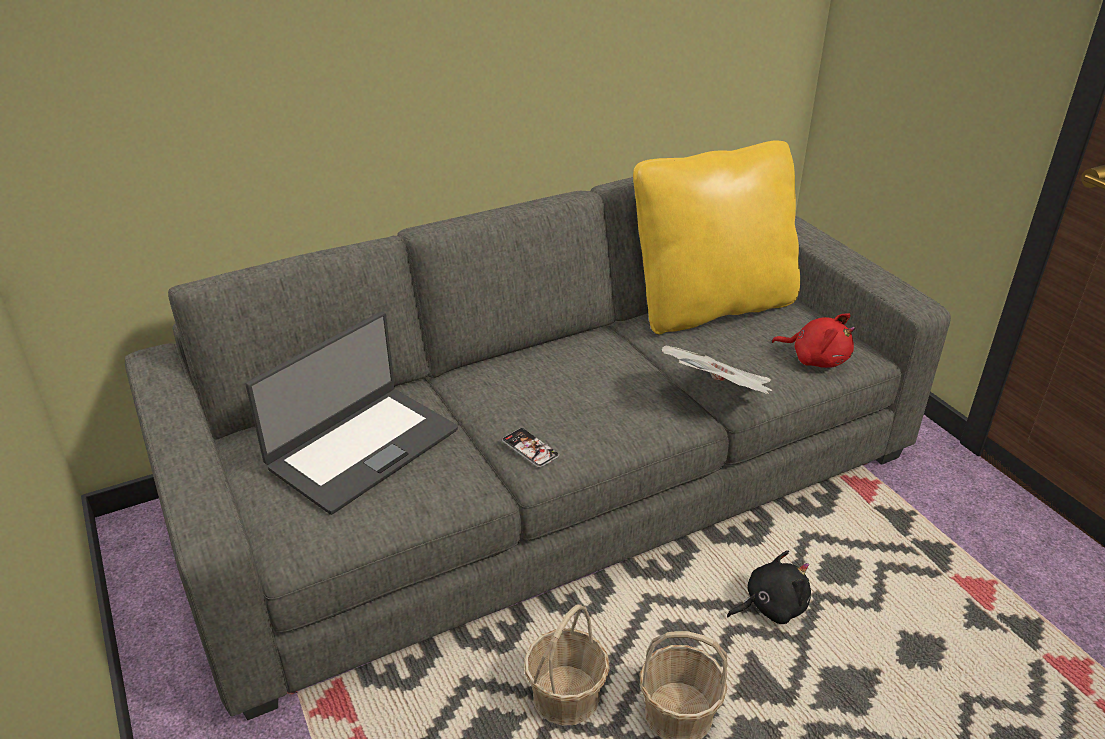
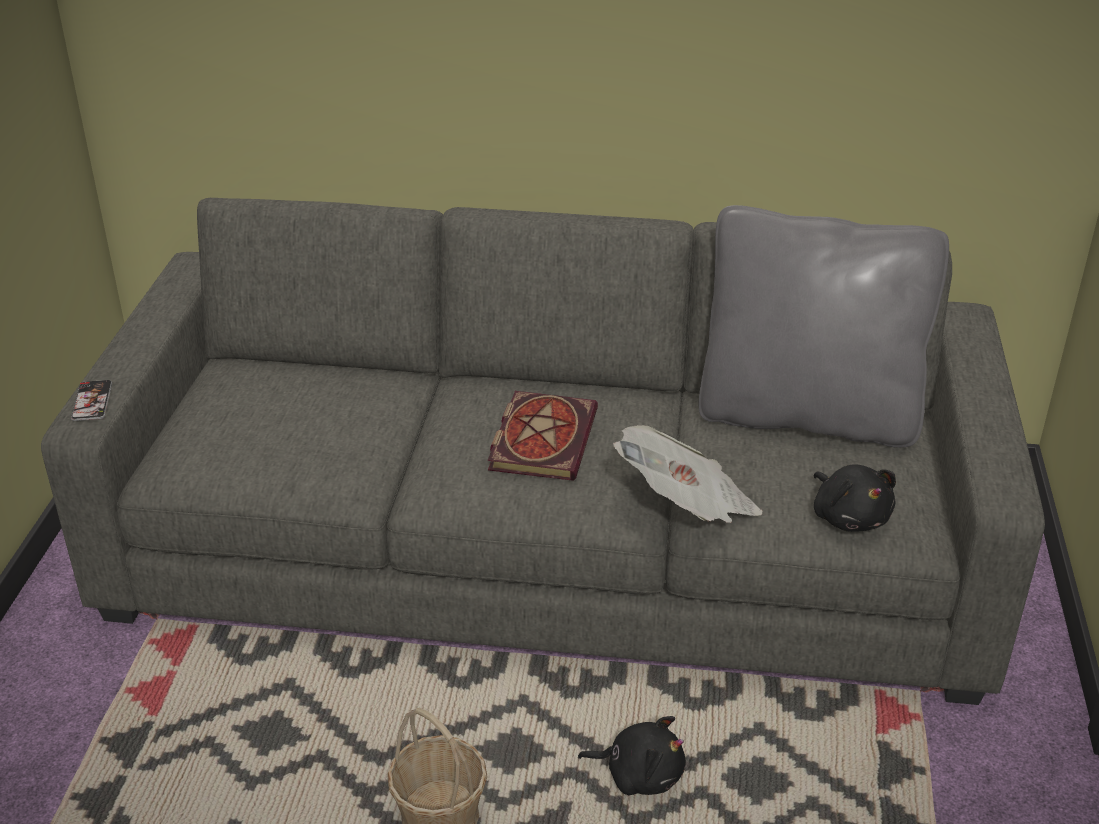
camera: 35 degrees right, 0 degrees up
laptop [245,312,458,515] -> none
phone [502,428,559,468] -> phone moved to [71,380,112,421]
basket [524,604,610,726] -> none
yellow pillow [633,140,800,334] -> grey pillow [699,205,949,448]
red plush toy [771,313,855,368] -> black plush toy [814,465,896,532]
none -> book [488,391,598,481]

